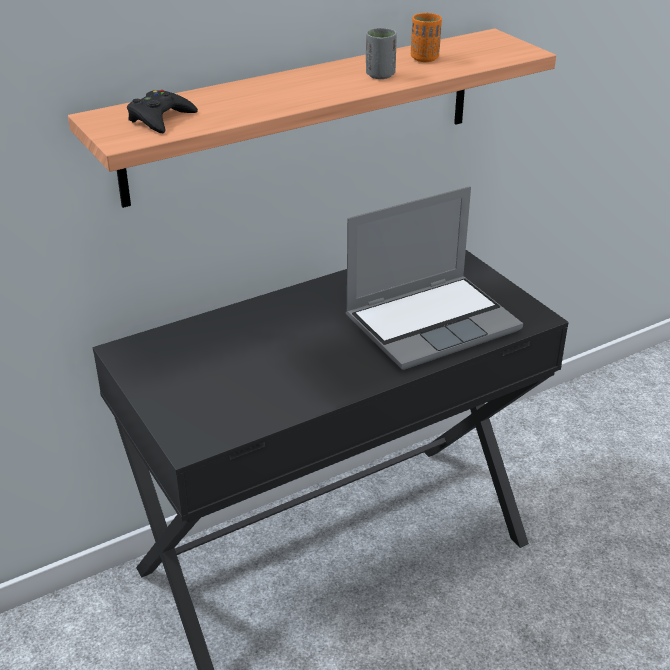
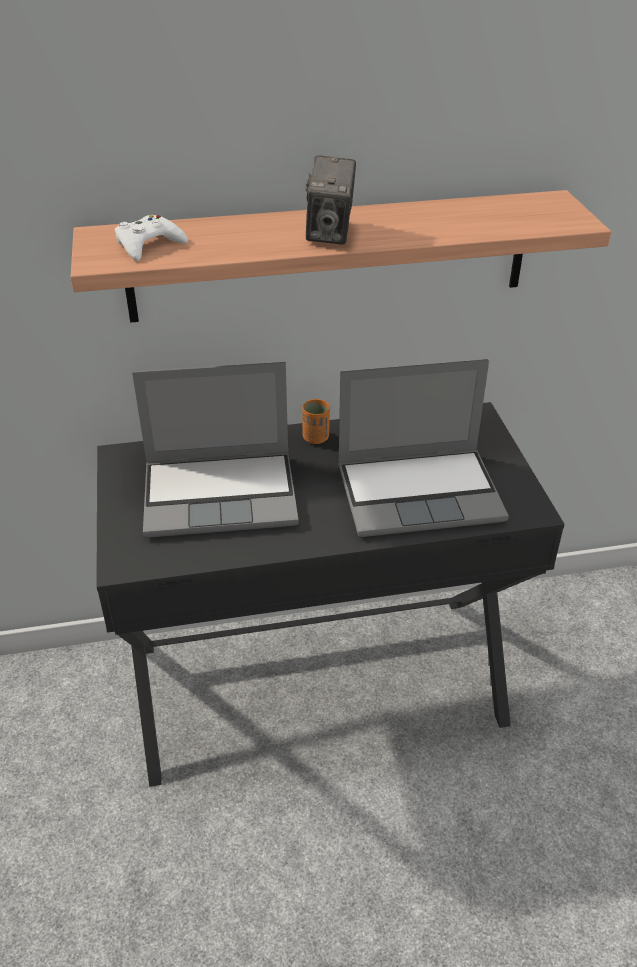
camera: 20 degrees right, 5 degrees up
black game controller [127,90,198,133] -> white game controller [115,215,188,261]
grey cup [366,28,397,79] -> none
orange cup [411,13,442,62] -> orange cup moved to [302,399,330,444]
none -> laptop [132,362,299,537]
none -> camera [305,155,356,245]

